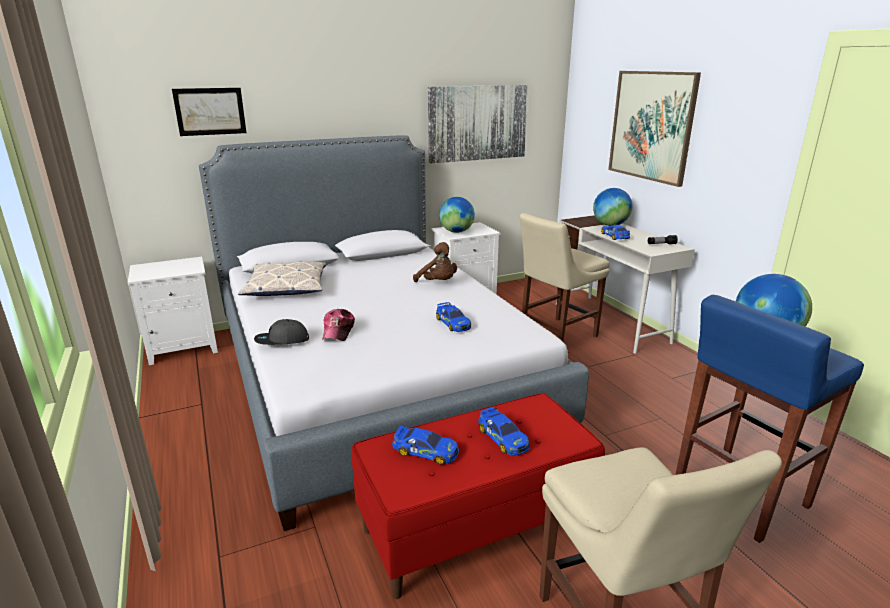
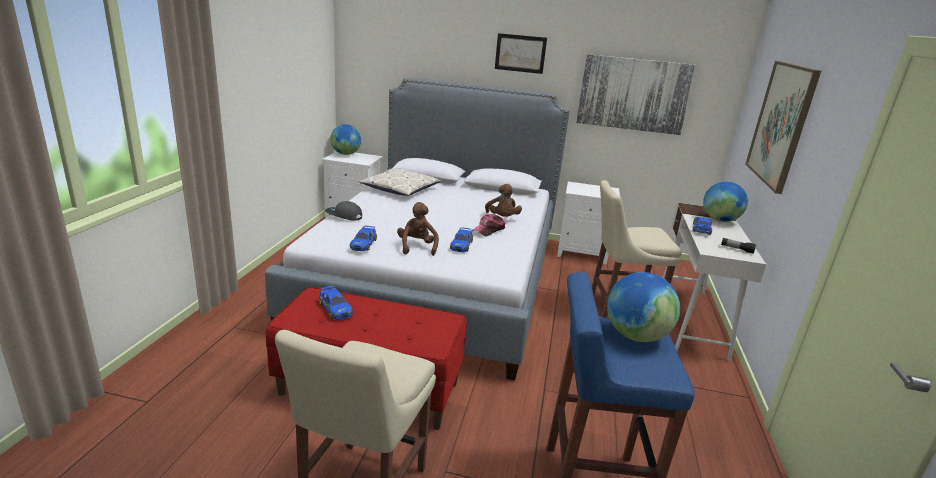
camera: 35 degrees right, 0 degrees up
picture [172,88,246,136] -> picture moved to [495,33,547,74]
cap [322,309,355,341] -> cap moved to [472,214,505,236]
globe [439,197,475,233] -> globe moved to [330,124,361,155]
toy car [478,407,530,456] -> toy car moved to [350,226,377,251]
none -> brown plush toy [397,202,439,256]

